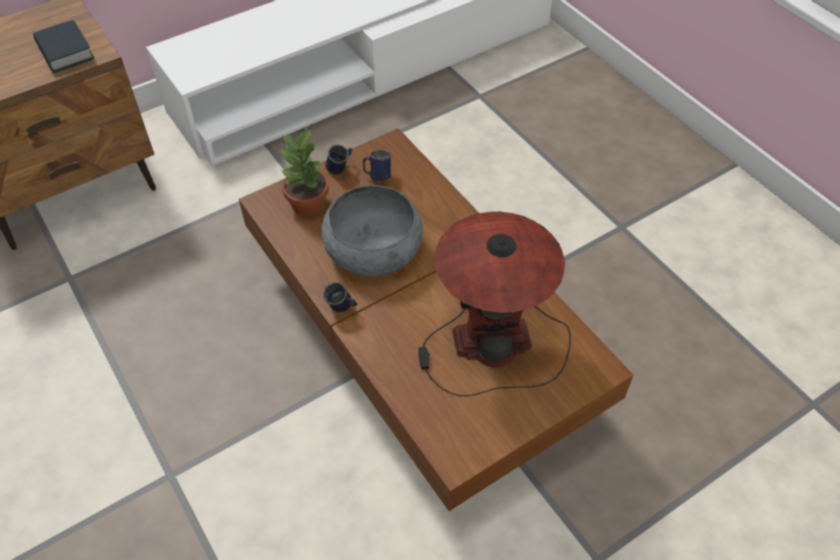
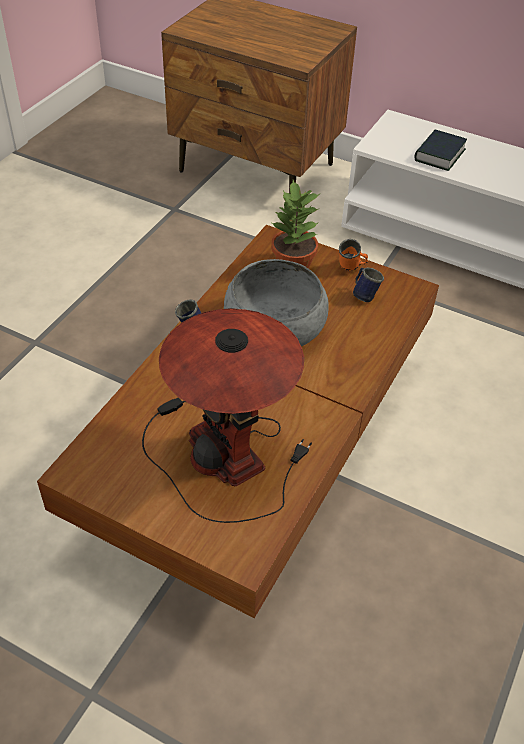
camera: 60 degrees right, 5 degrees down
book [33,20,94,73] -> book moved to [415,129,467,171]
blue mug [325,145,352,175] -> orange mug [339,239,368,271]

